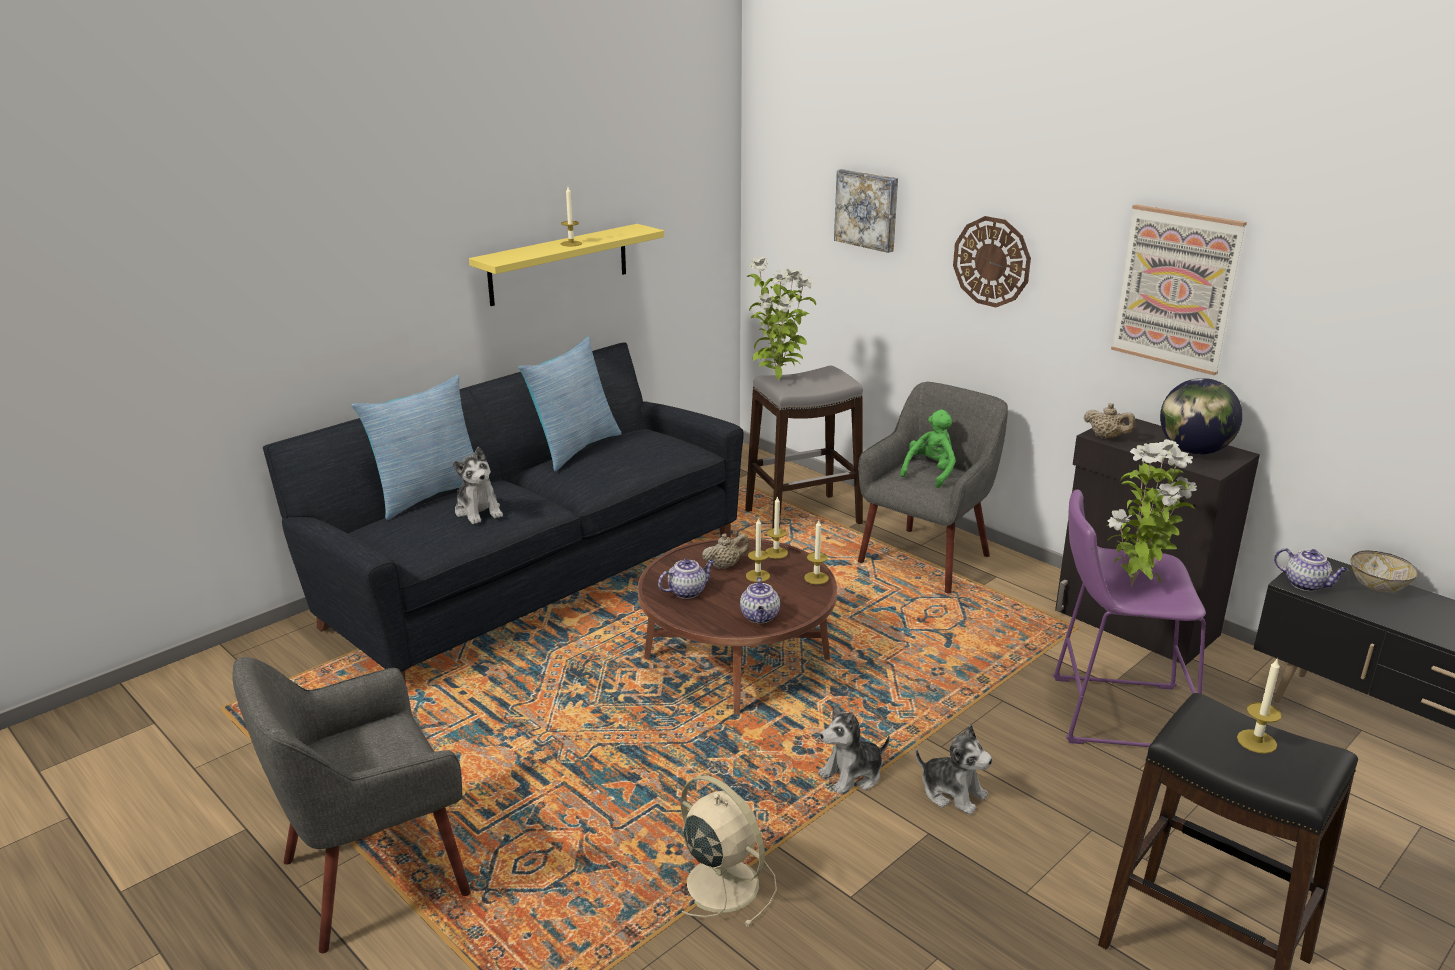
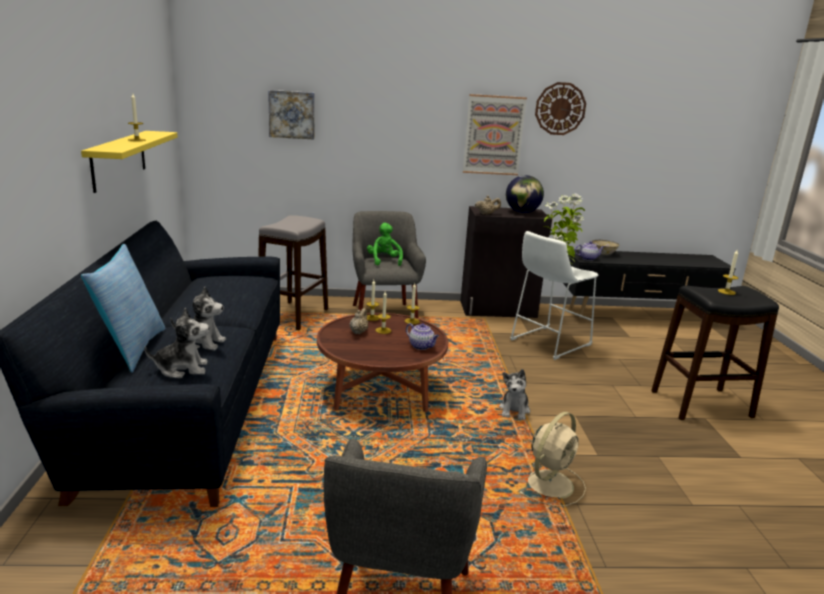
camera: 50 degrees left, 5 degrees down
pillow [518,337,622,472] -> none
teapot [658,559,715,599] -> none
beige fan [681,775,777,927] -> beige fan turned 135 degrees clockwise [518,412,586,506]
potted plant [747,257,816,380] -> none
plush toy [916,724,993,815] -> plush toy moved to [144,307,209,378]
wall clock [953,216,1031,307] -> wall clock moved to [535,82,586,135]
purple stool [1053,490,1206,747] -> white stool [510,231,598,360]

